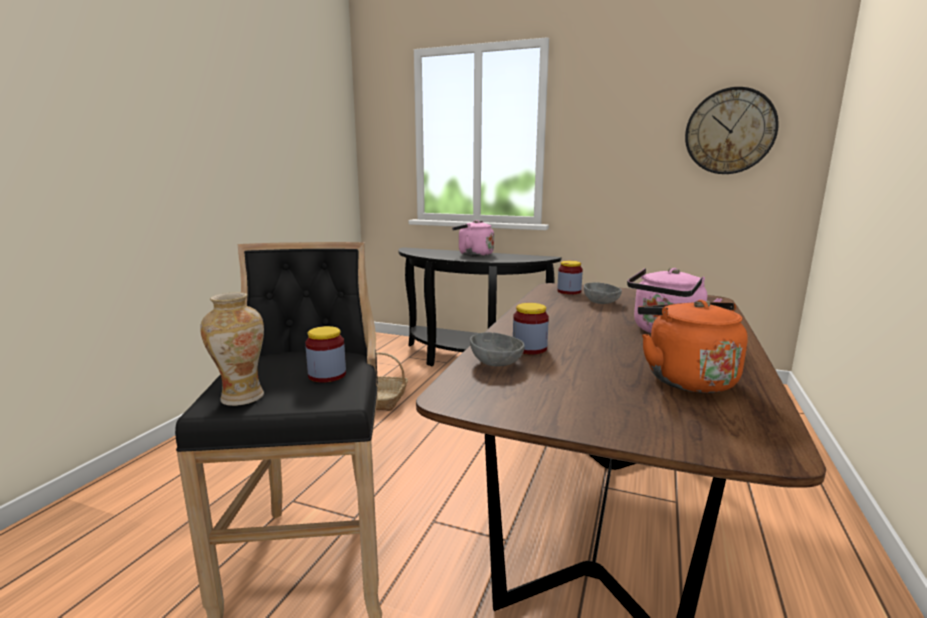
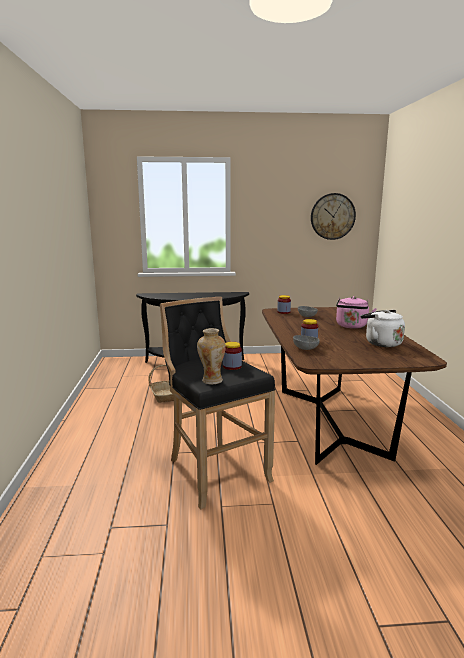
camera: 25 degrees left, 0 degrees up
pink kettle [452,220,494,257] -> none
orange kettle [638,300,748,393] -> white kettle [361,310,405,347]

